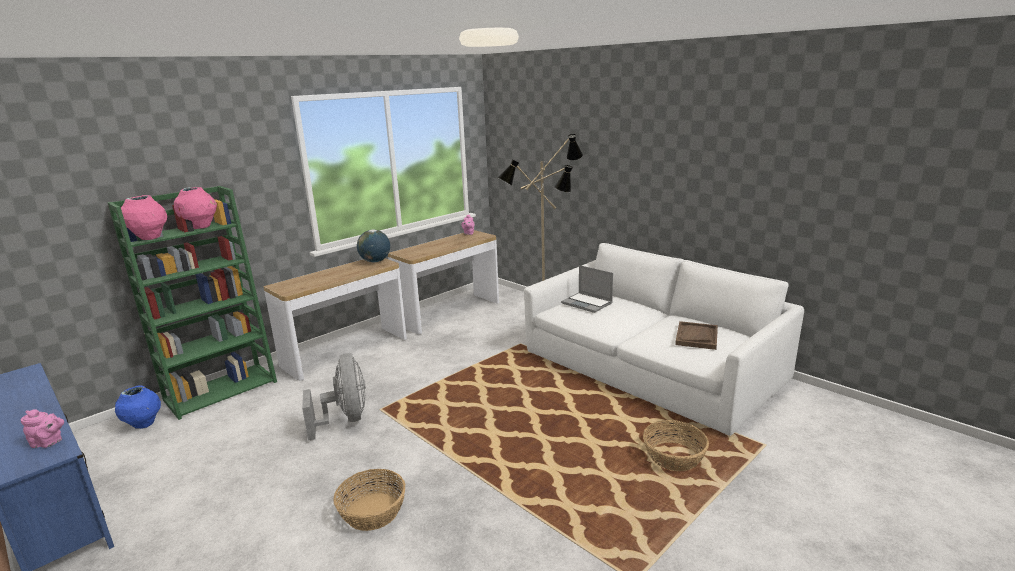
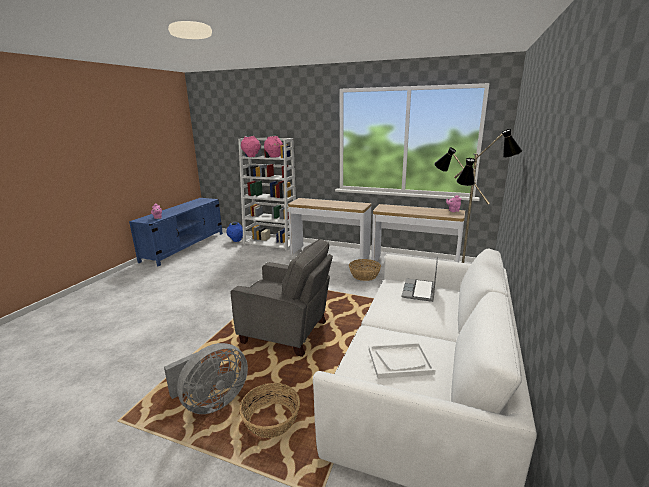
camera: 65 degrees right, 0 degrees up
green bookcase [108,186,277,420] -> white bookcase [238,138,296,250]
grey fan [302,353,366,441] -> grey fan moved to [164,343,248,414]
basket [333,469,405,531] -> basket moved to [349,259,381,281]
globe [357,230,390,262] -> none
brown tray [675,321,718,350] -> white tray [369,342,436,379]
none -> grey armchair [230,239,333,357]

